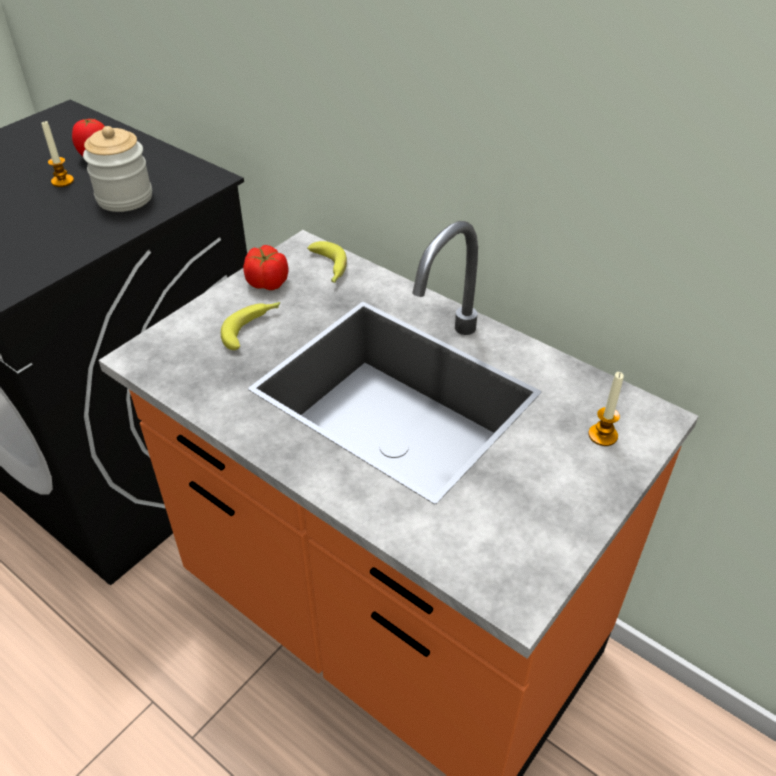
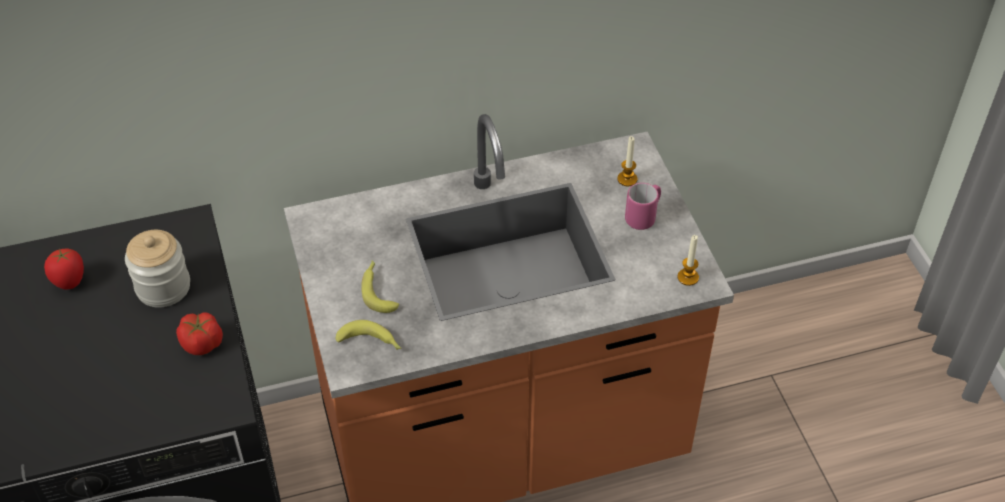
camera: 55 degrees left, 5 degrees up
candle [41,121,74,187] -> candle moved to [678,235,699,286]
tomato [243,245,288,290] -> tomato moved to [176,312,223,355]
banana [307,241,347,283] -> banana moved to [336,320,401,350]
none -> pink mug [625,183,661,230]

